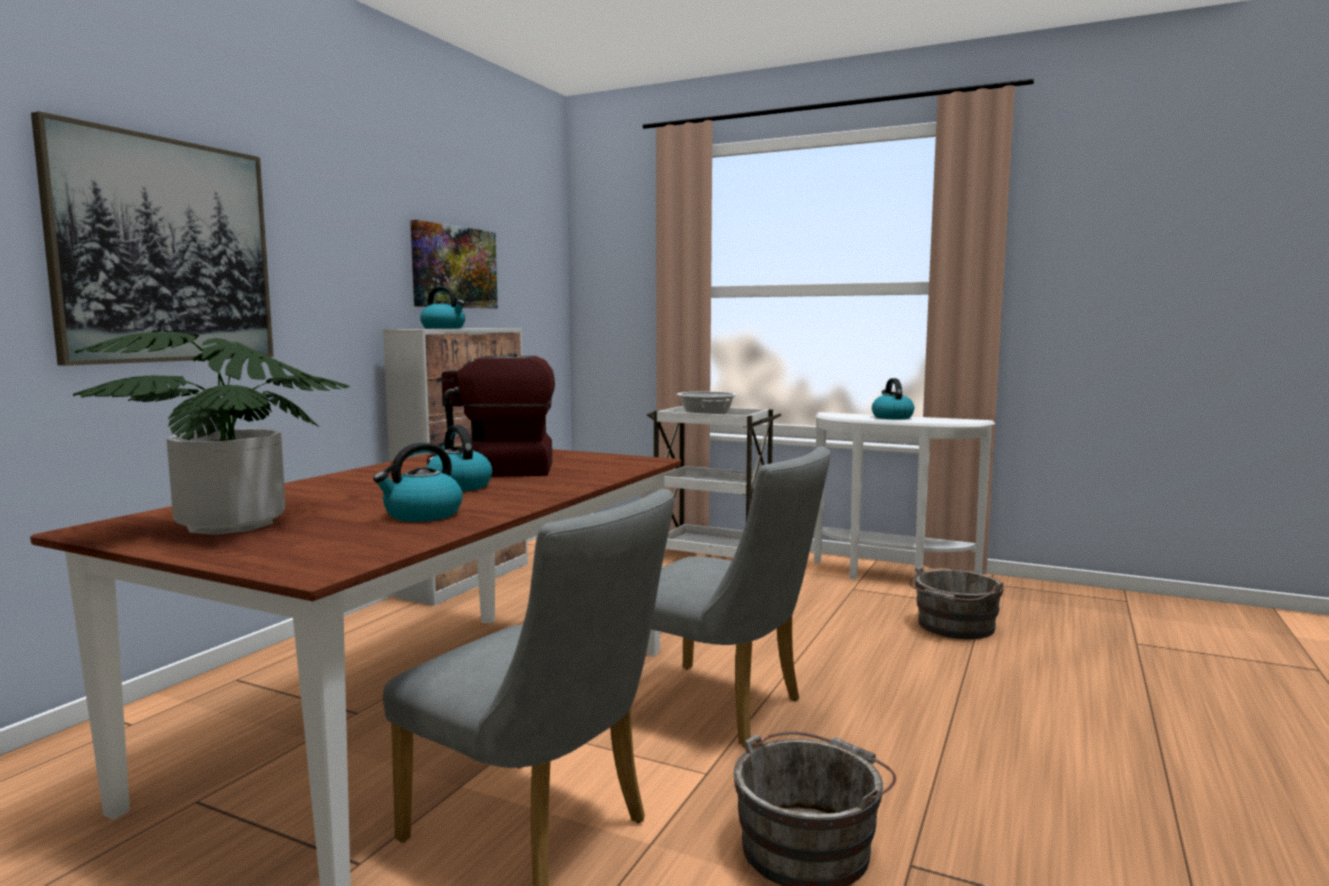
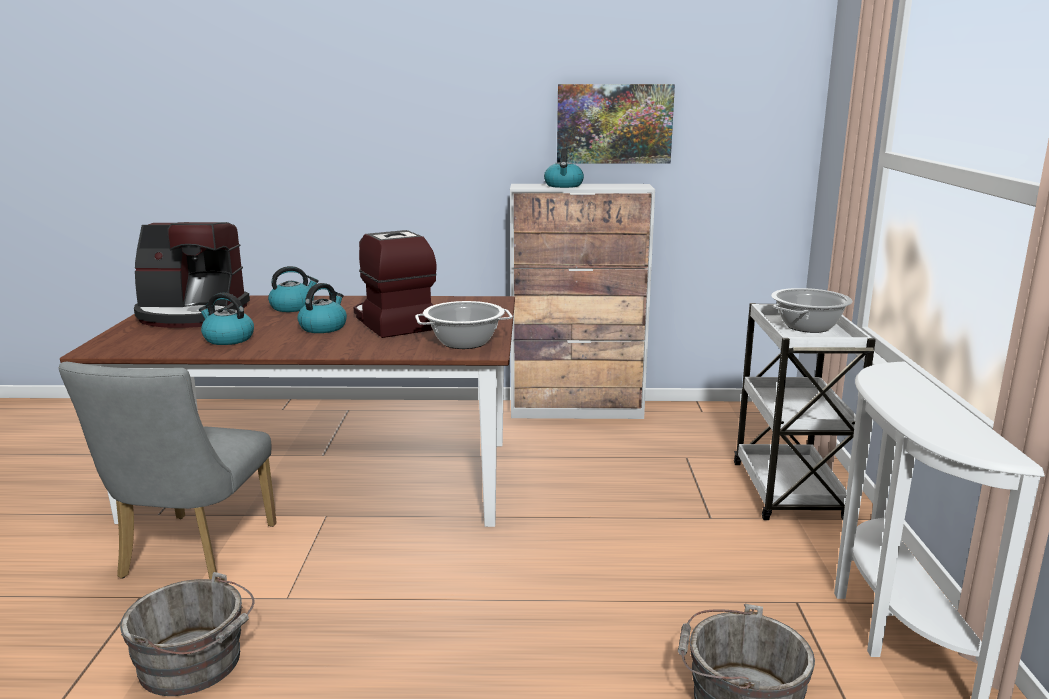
camera: 65 degrees right, 10 degrees up
picture [31,111,274,366] -> none
potted plant [73,332,350,535] -> coffee machine [134,222,250,328]
grey chair [651,446,830,747] -> none
kettle [872,378,914,419] -> kettle moved to [268,266,319,312]
none -> cooking pot [415,301,513,349]

